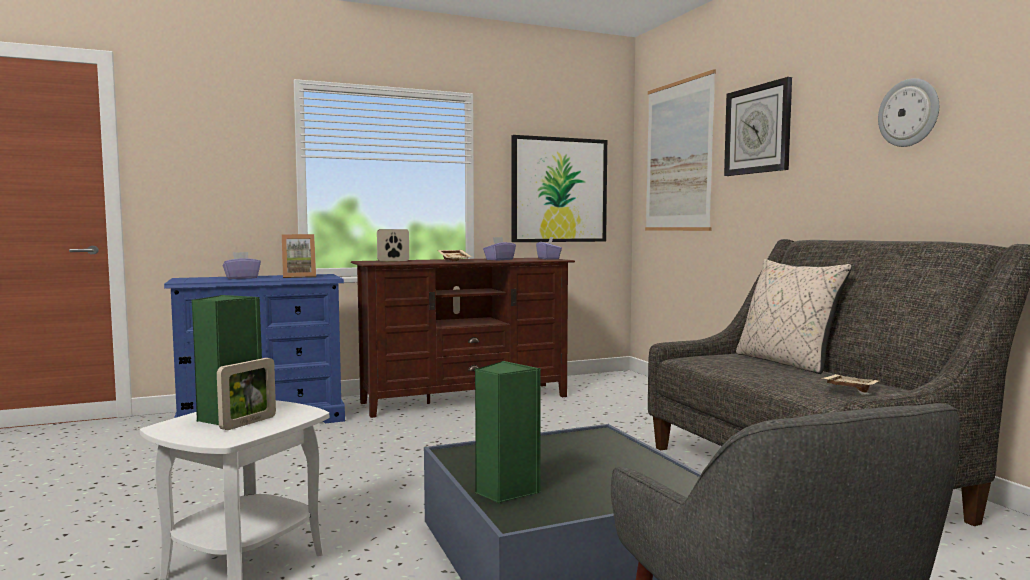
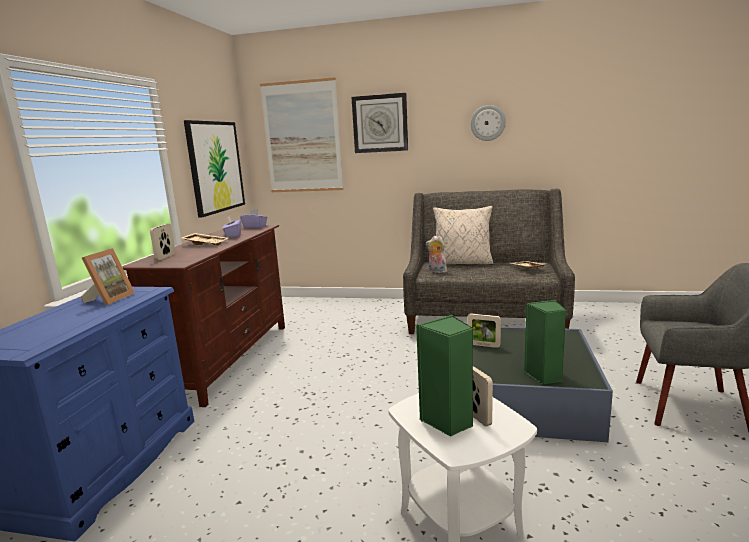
camera: 55 degrees left, 10 degrees up
purple tissue box [223,252,261,279] -> none
none -> plush toy [426,236,447,273]
none -> picture frame [467,314,501,348]

